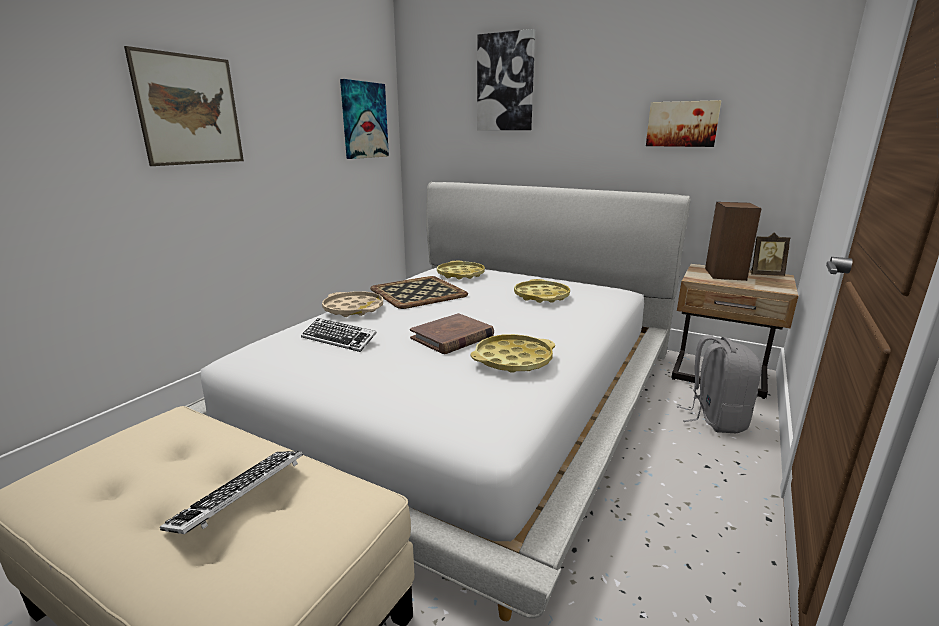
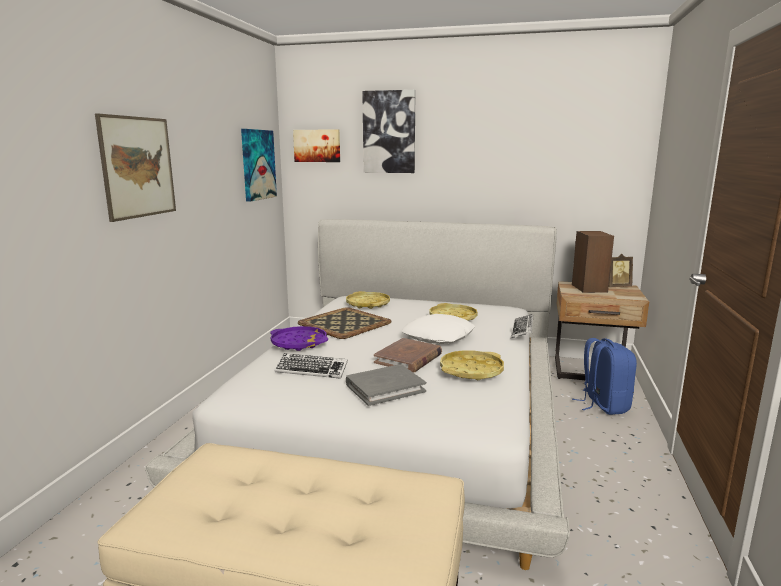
camera: 15 degrees left, 5 degrees down
keyboard [160,451,303,534] -> keyboard moved to [511,314,534,338]
beige tray [322,291,383,317] -> purple tray [270,326,328,351]
picture [646,100,721,147] -> picture moved to [293,129,340,162]
grey backpack [677,335,762,433] -> blue backpack [572,338,637,415]
none -> grey book [346,365,426,406]
none -> white pillow [402,314,475,344]

